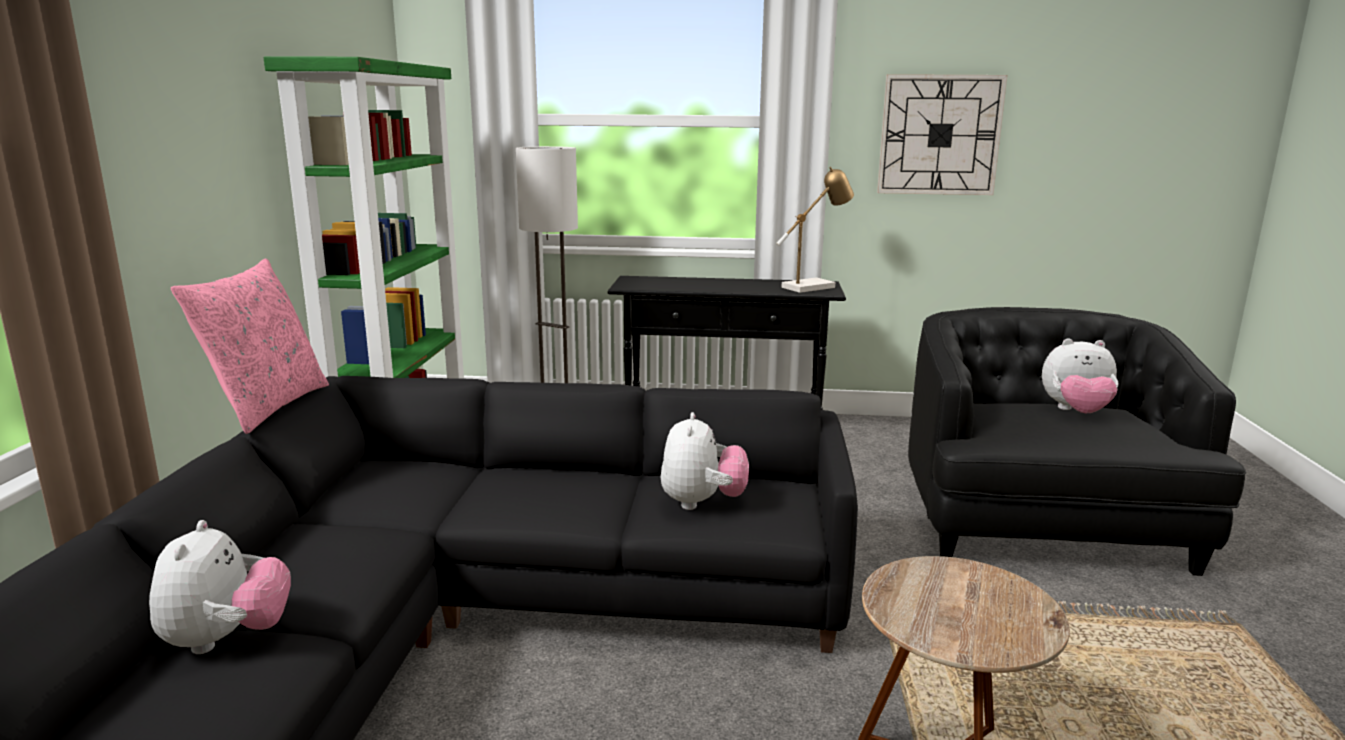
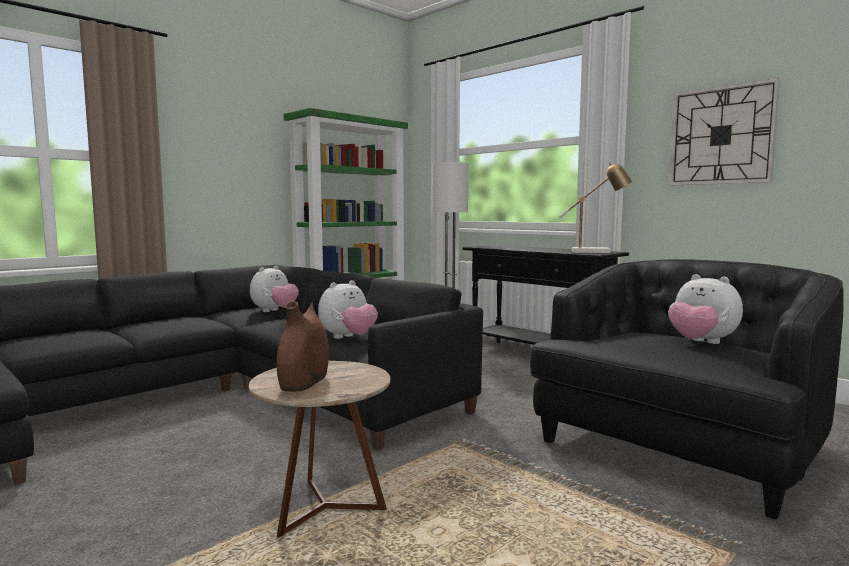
camera: 40 degrees right, 10 degrees down
plush toy [149,520,291,654] -> plush toy moved to [250,266,299,312]
pink pillow [171,258,329,434] -> none
none -> brown vase [276,302,329,392]

